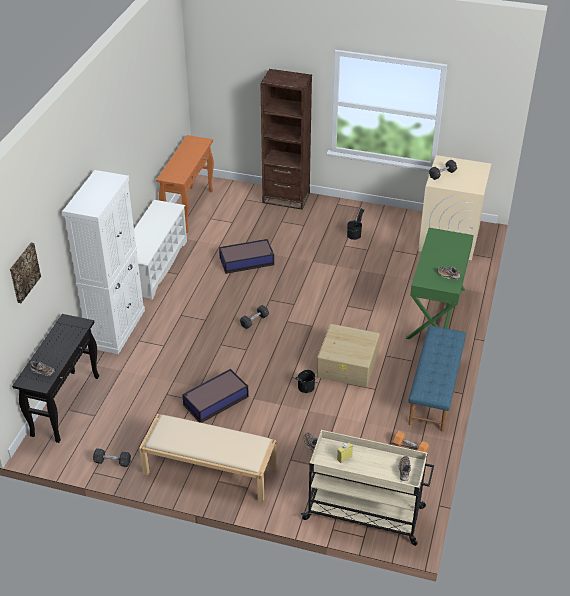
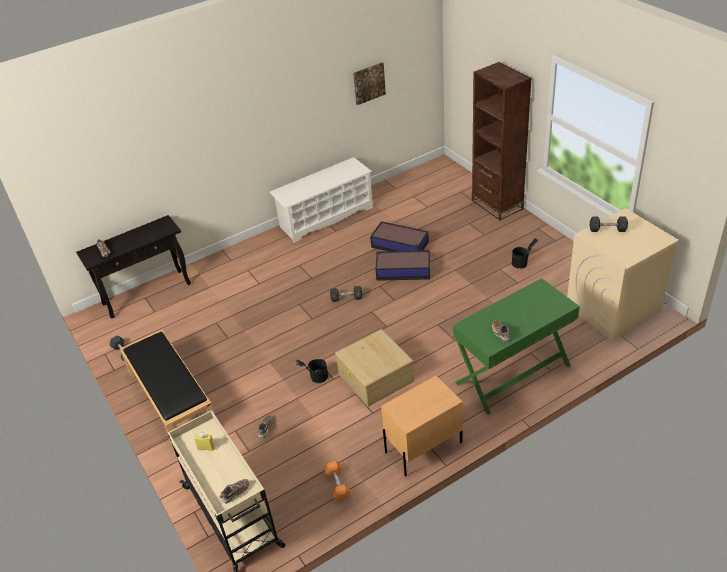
camera: 45 degrees right, 0 degrees up
picture [10,243,41,303] -> picture moved to [353,62,386,105]
white cabinet [62,170,145,354] -> none
beige bench [139,414,277,502] -> black bench [120,330,215,449]
orange console table [156,135,214,233] -> none
storage box [182,369,249,423] -> storage box moved to [375,250,430,281]
blue bench [408,326,466,432] -> beige nightstand [381,376,463,476]

